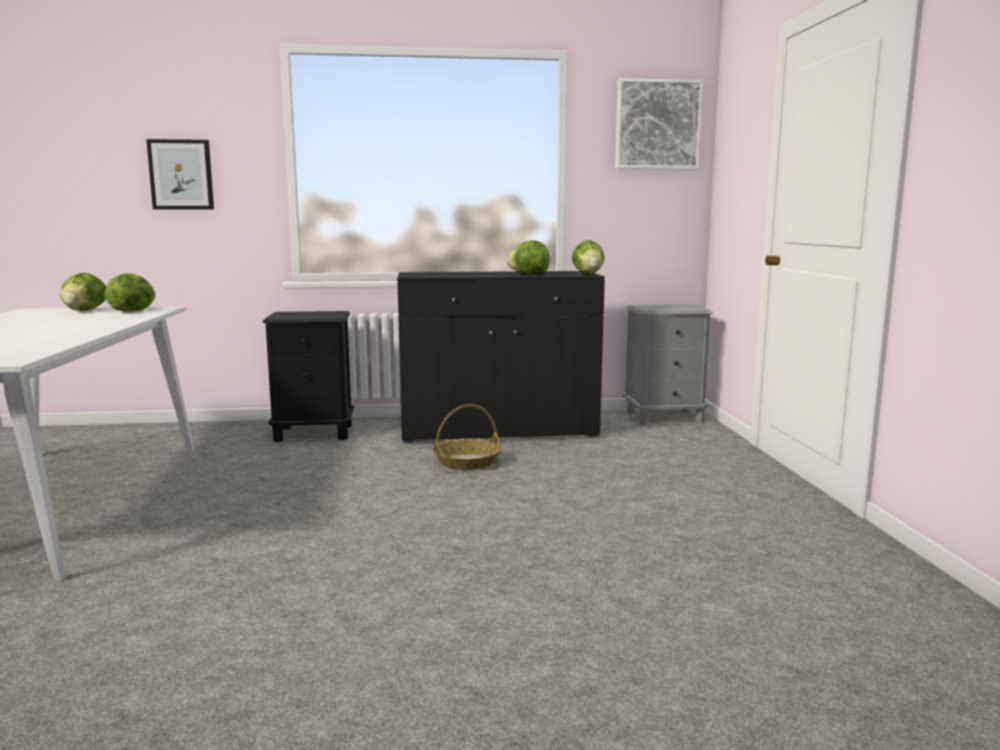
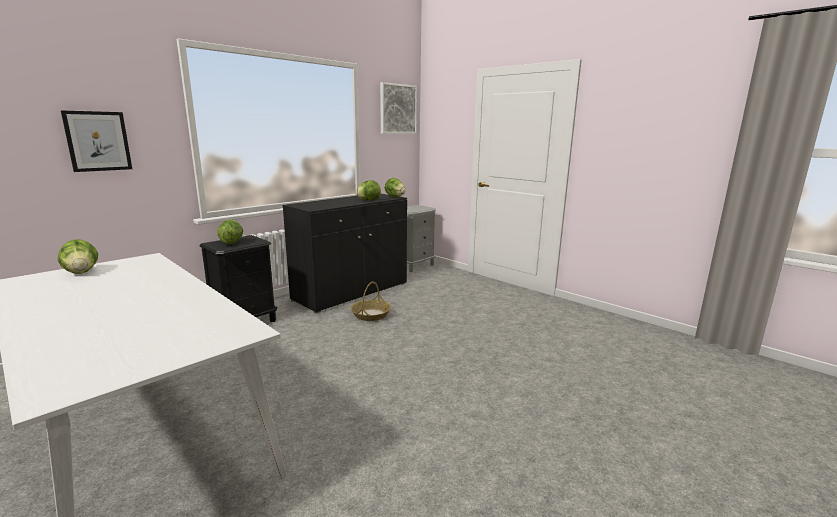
camera: 40 degrees left, 5 degrees up
lettuce [105,273,156,312] -> lettuce moved to [217,220,243,244]

